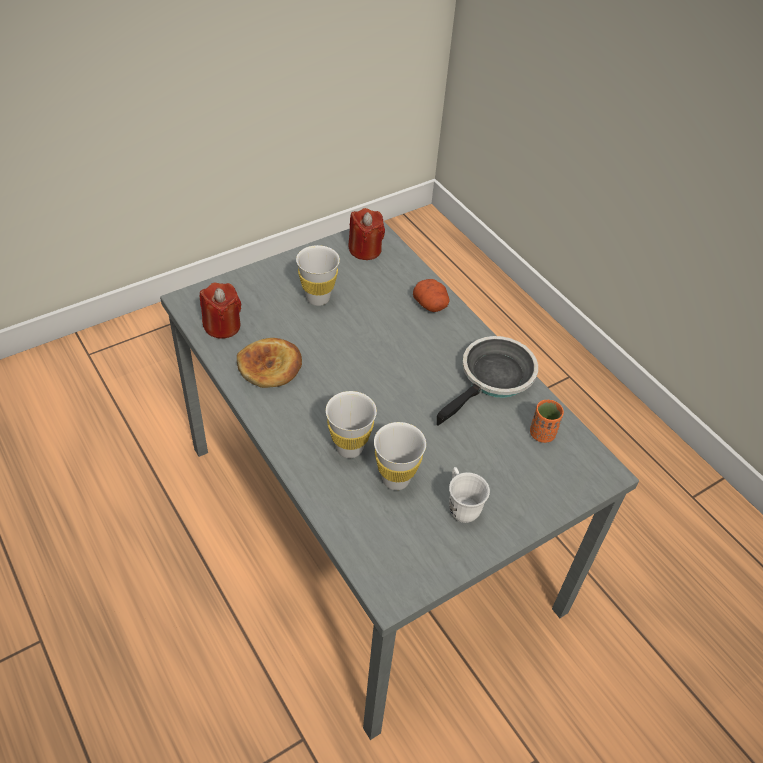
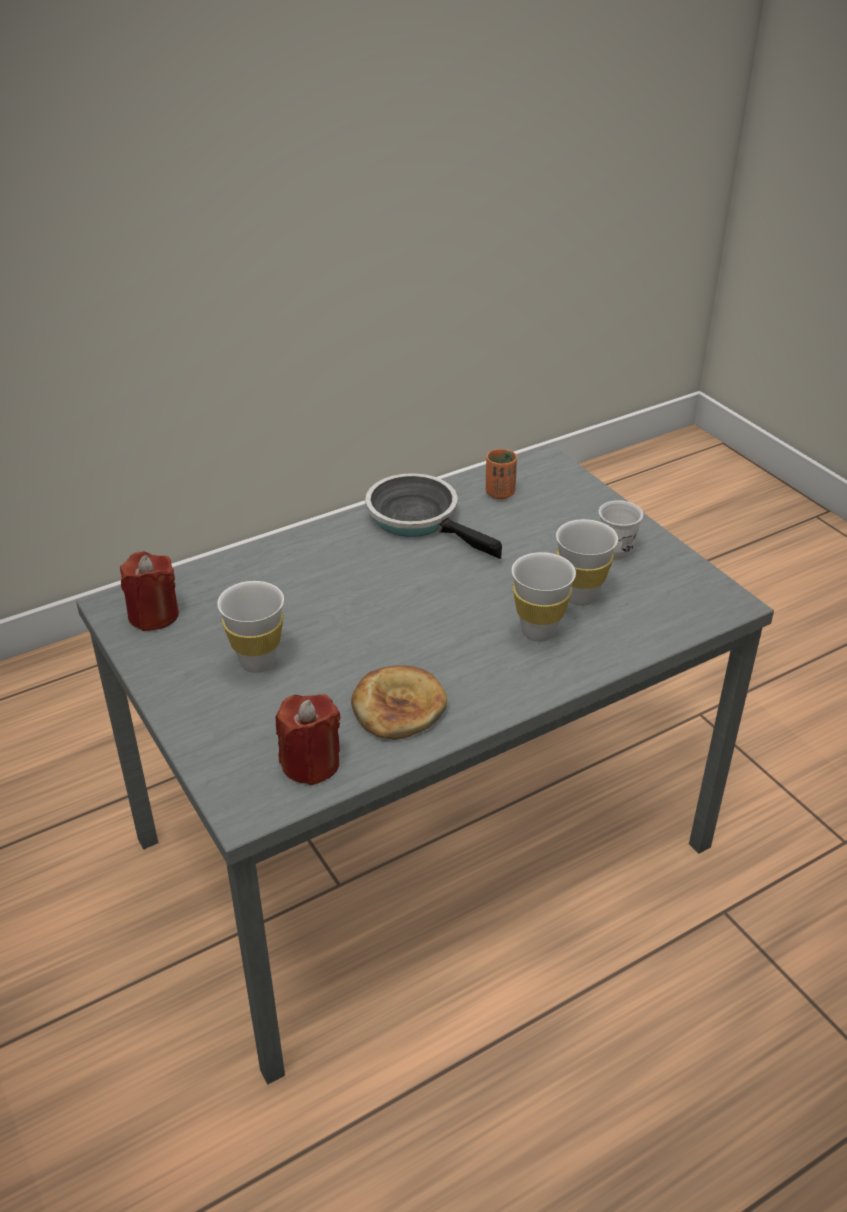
camera: 85 degrees left, 10 degrees down
potato [413,279,450,312] -> none

